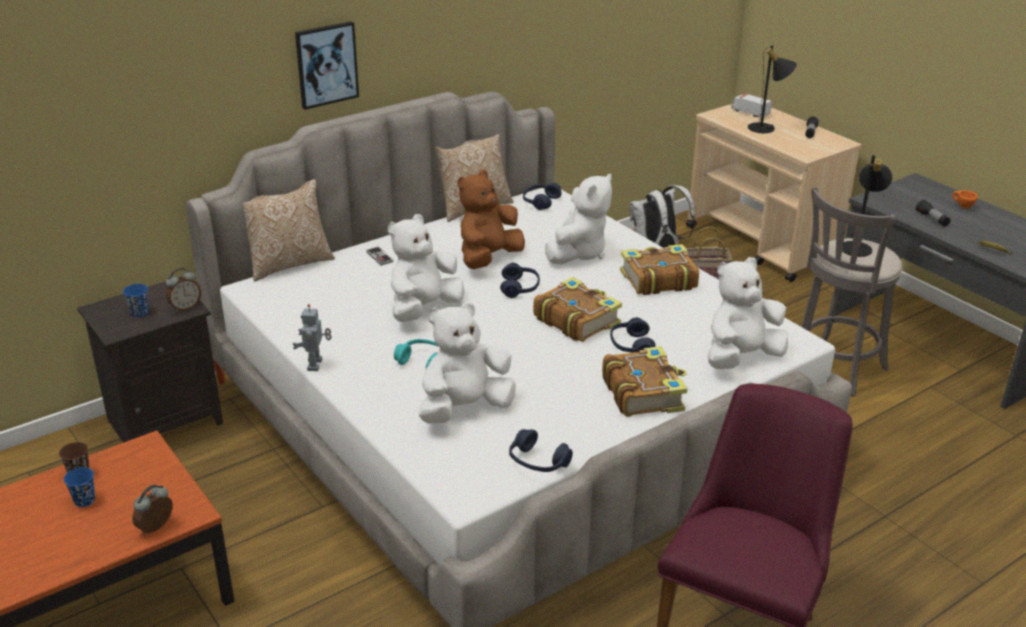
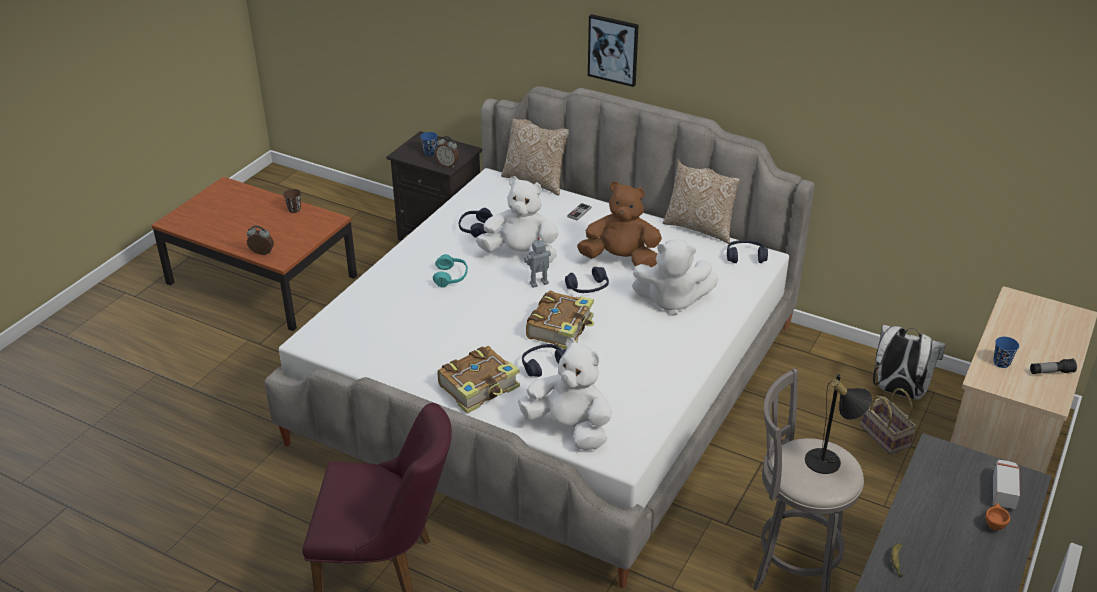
camera: 65 degrees right, 5 degrees up
blue cup [64,467,95,507] -> blue cup moved to [993,337,1019,368]
toy robot [293,304,332,371] -> toy robot moved to [524,237,551,288]
white plush toy [419,302,516,424] -> none
blue headphones [509,429,573,472] -> blue headphones moved to [459,208,493,238]
book [620,244,699,295] -> none
toy truck [731,93,772,117] -> toy truck moved to [993,460,1020,510]
black table lamp [748,45,797,133] -> none
flashlight [915,199,950,227] -> none

